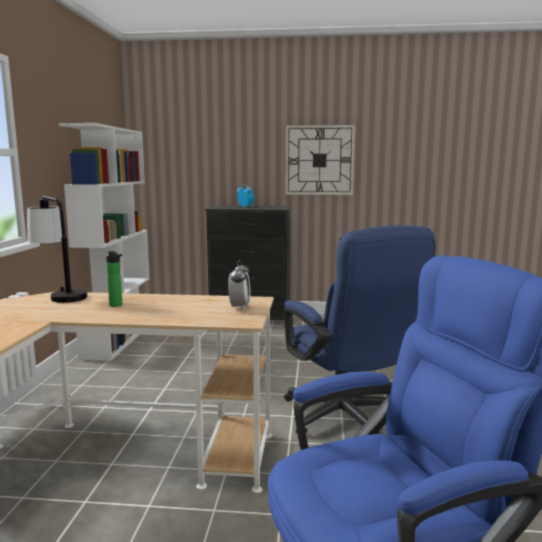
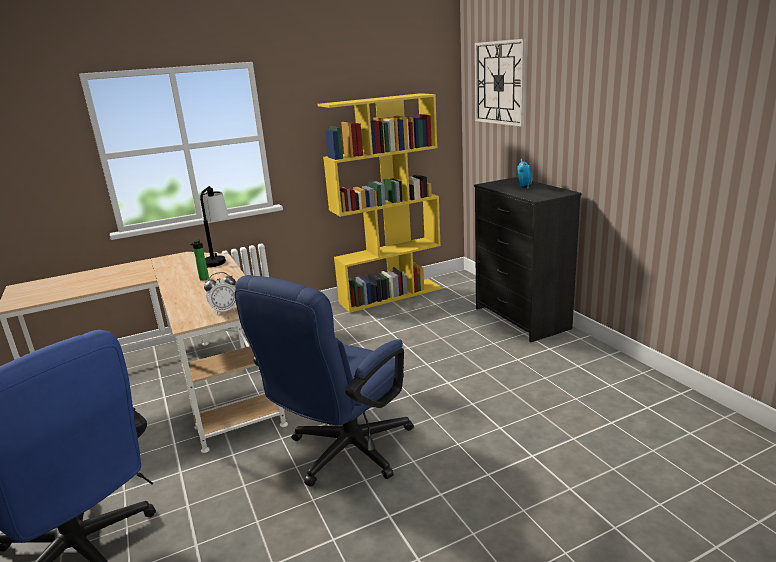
camera: 60 degrees right, 10 degrees up
white bookcase [59,123,150,361] -> yellow bookcase [318,93,442,313]
wall clock [286,125,355,195] -> wall clock moved to [475,39,526,127]

